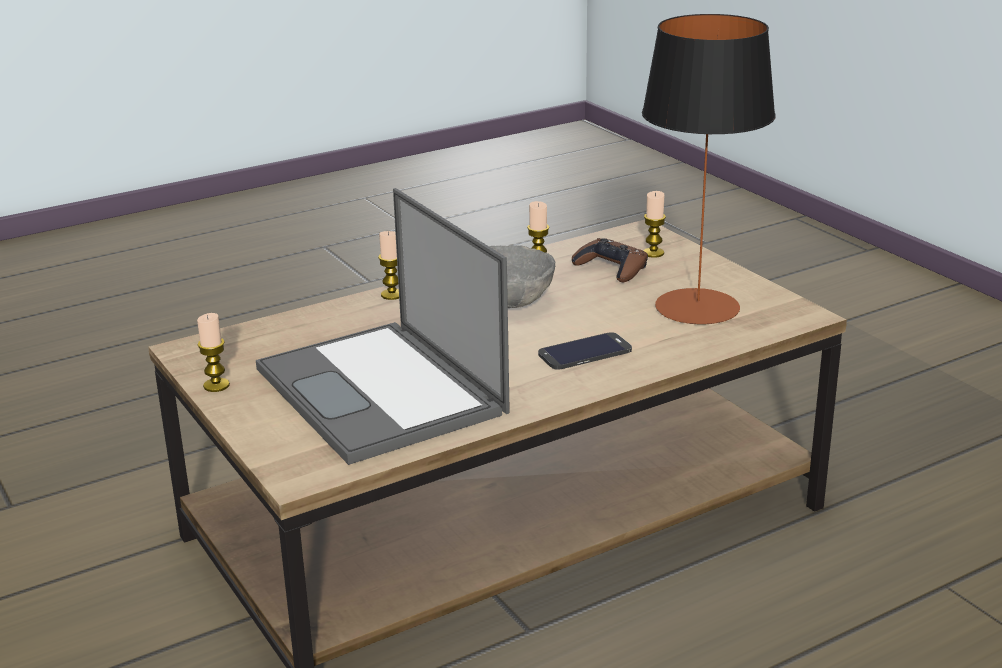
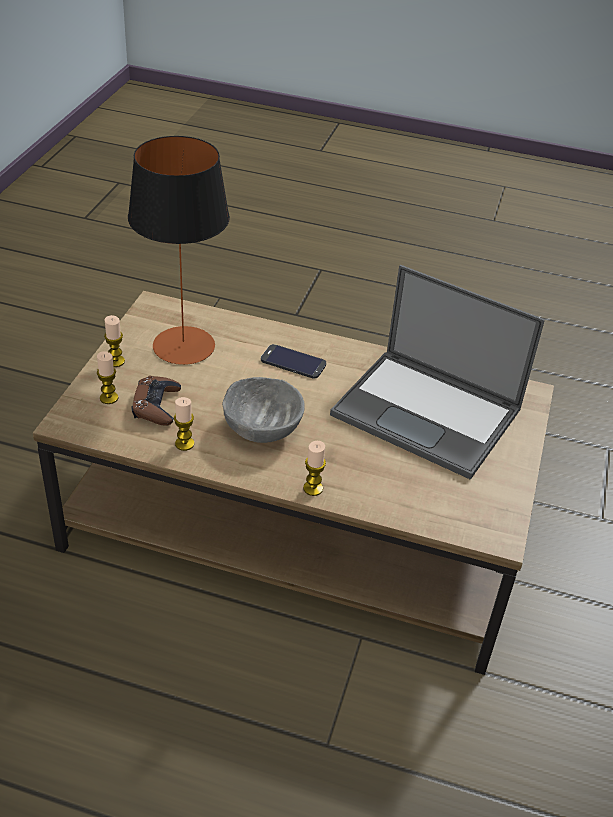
camera: 135 degrees left, 15 degrees up
candle [197,313,230,392] -> candle moved to [104,315,125,367]
laptop [256,188,510,465] -> laptop turned 105 degrees clockwise [330,265,545,480]

